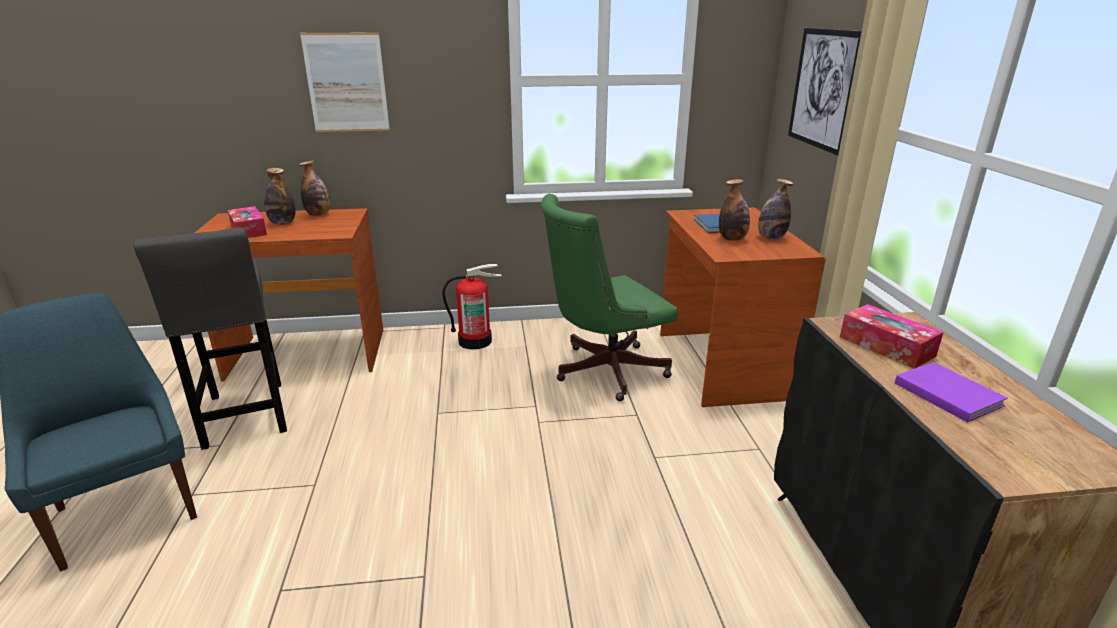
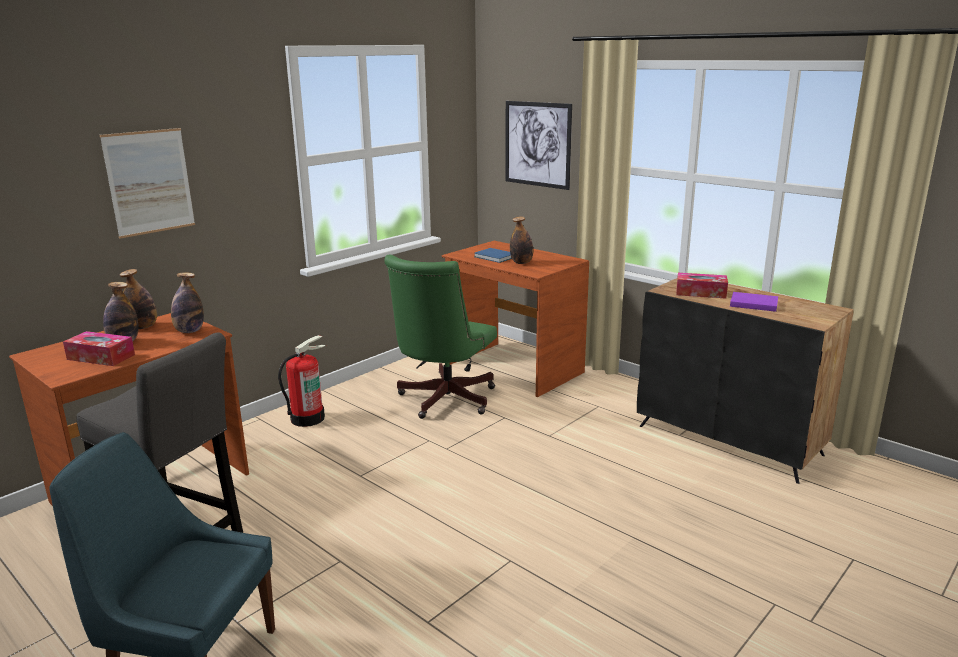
camera: 40 degrees left, 5 degrees down
bottle [758,179,793,240] -> bottle moved to [171,272,204,333]

